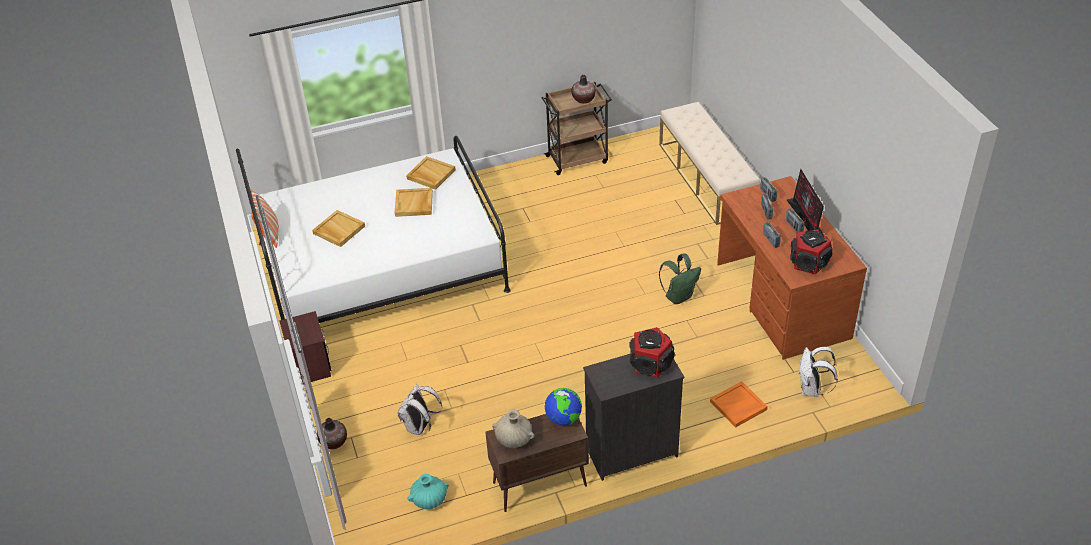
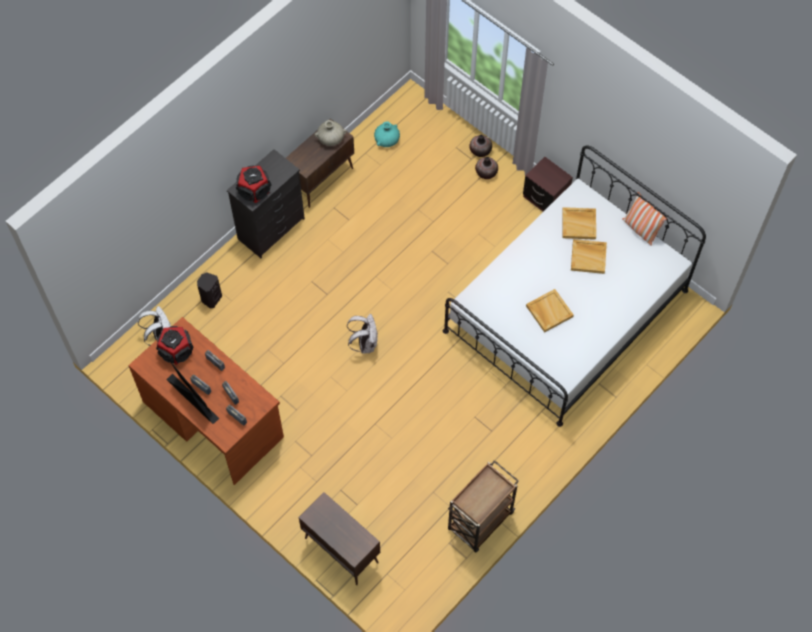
camera: 150 degrees right, 20 degrees up
white backpack [397,384,442,435] -> white backpack moved to [347,314,378,354]
beige tray [406,156,456,190] -> beige tray moved to [562,207,596,240]
globe [545,388,582,425] -> none
vase [571,75,596,104] -> vase moved to [475,157,498,179]
beige bench [659,102,760,225] -> brown cabinet [299,492,380,585]
green backpack [659,253,701,304] -> none
orange tray [710,381,768,428] -> black speaker [197,272,222,309]

